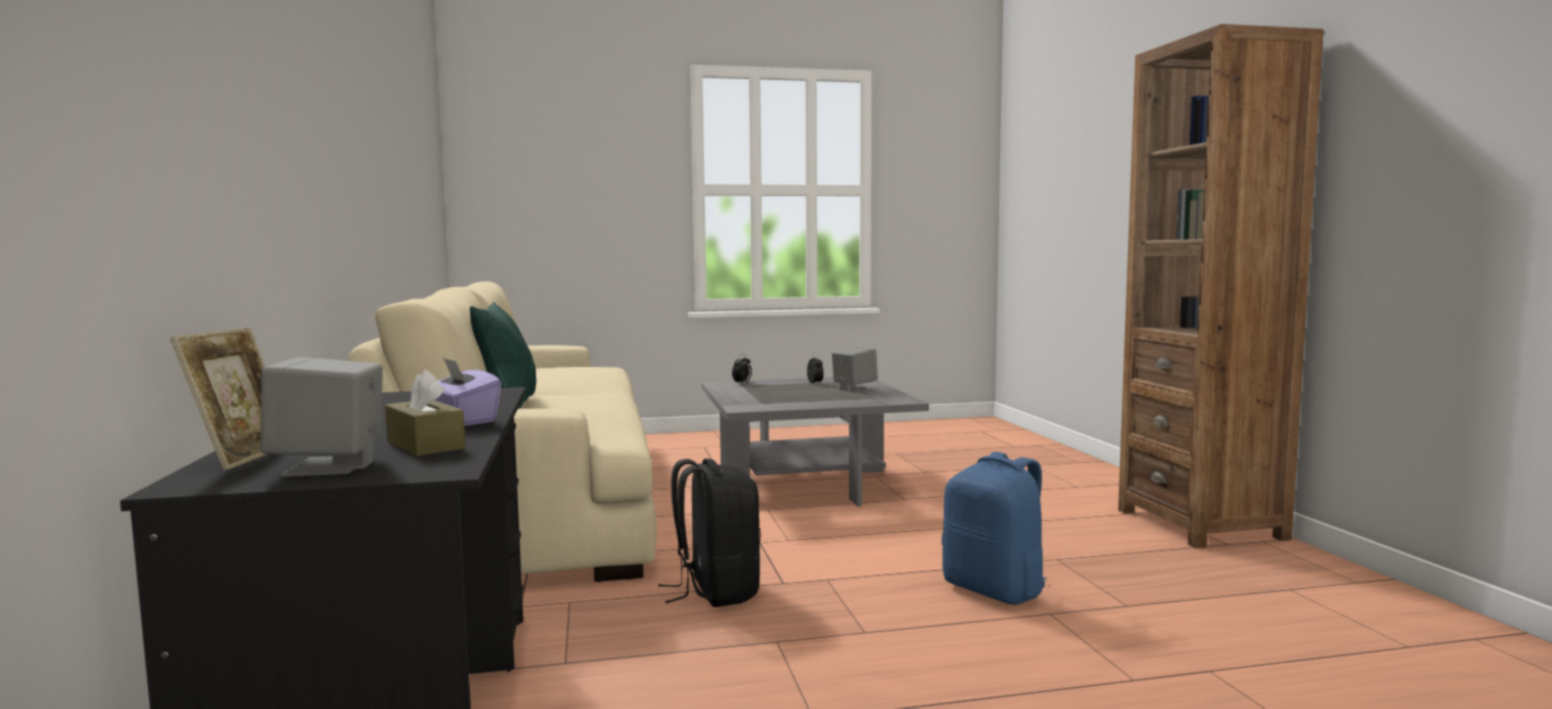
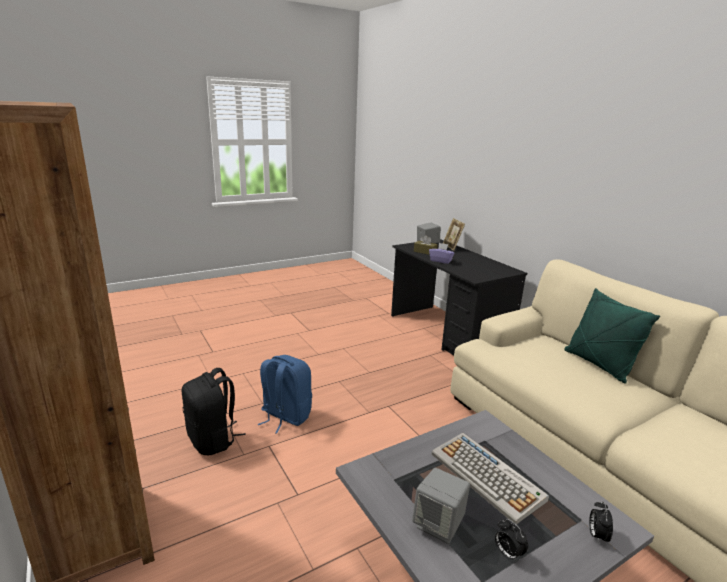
camera: 160 degrees right, 15 degrees up
black backpack [658,458,761,607] -> black backpack moved to [182,368,246,455]
none -> keyboard [432,433,549,525]

